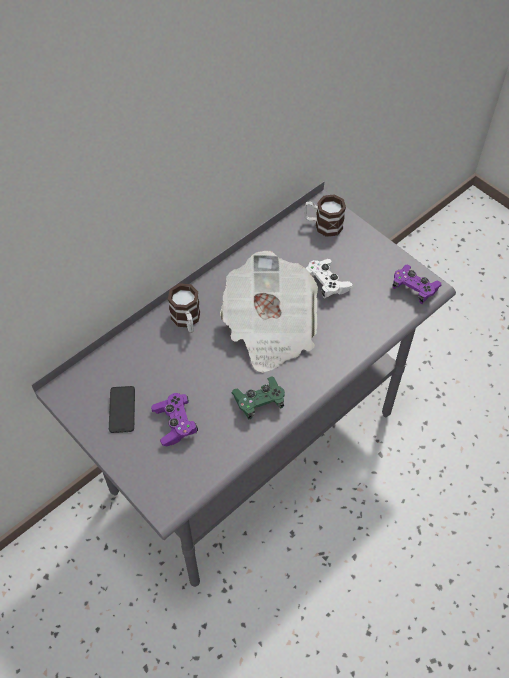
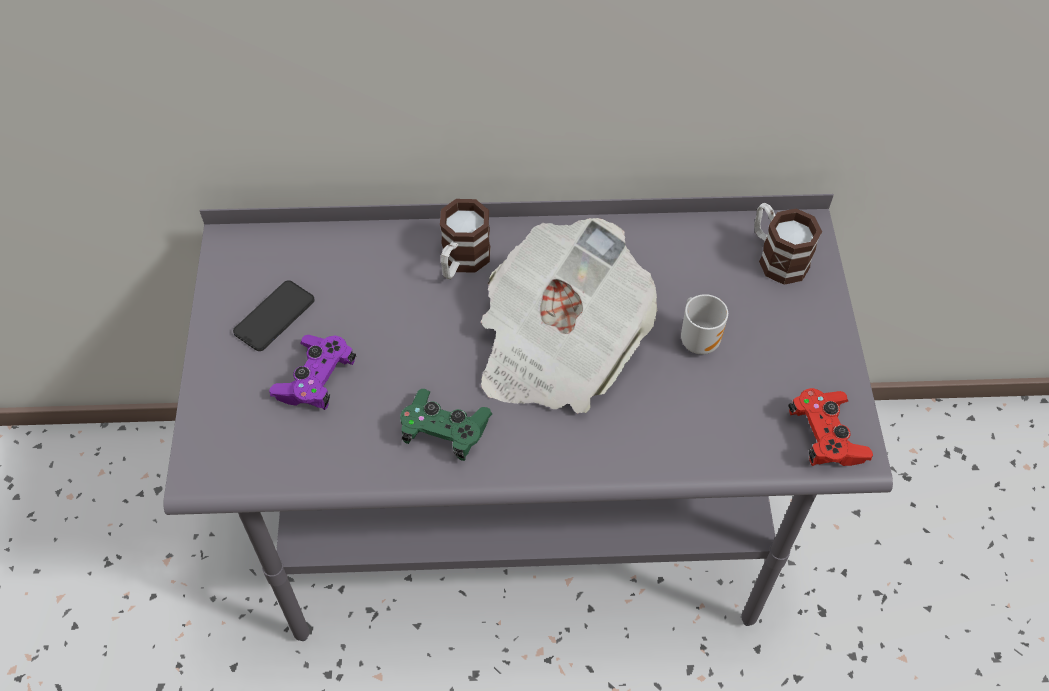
camera: 40 degrees right, 0 degrees up
white game controller [306,259,353,299] -> mug [681,294,728,354]
purple game controller [392,265,442,304] -> red game controller [788,388,873,466]

